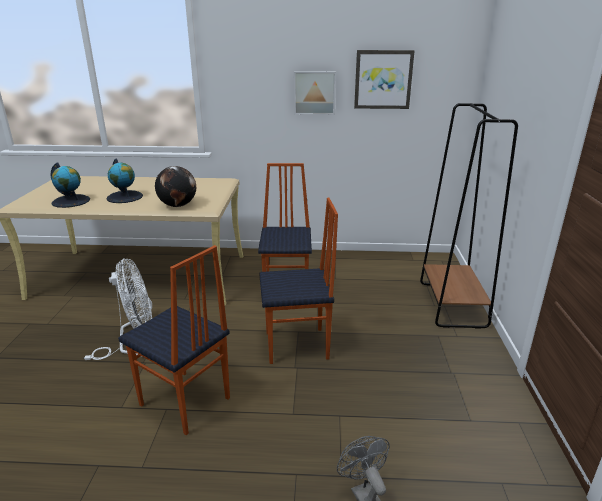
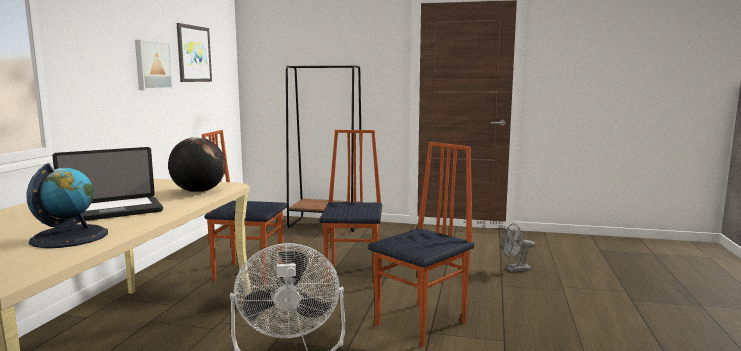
camera: 80 degrees left, 15 degrees down
globe [106,158,143,203] -> laptop [52,147,163,221]

